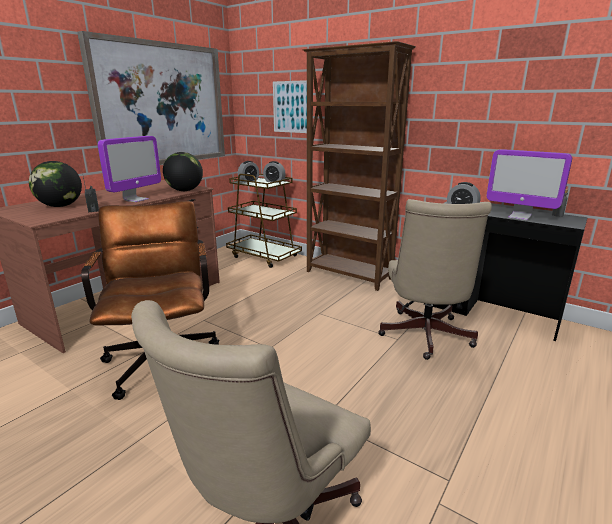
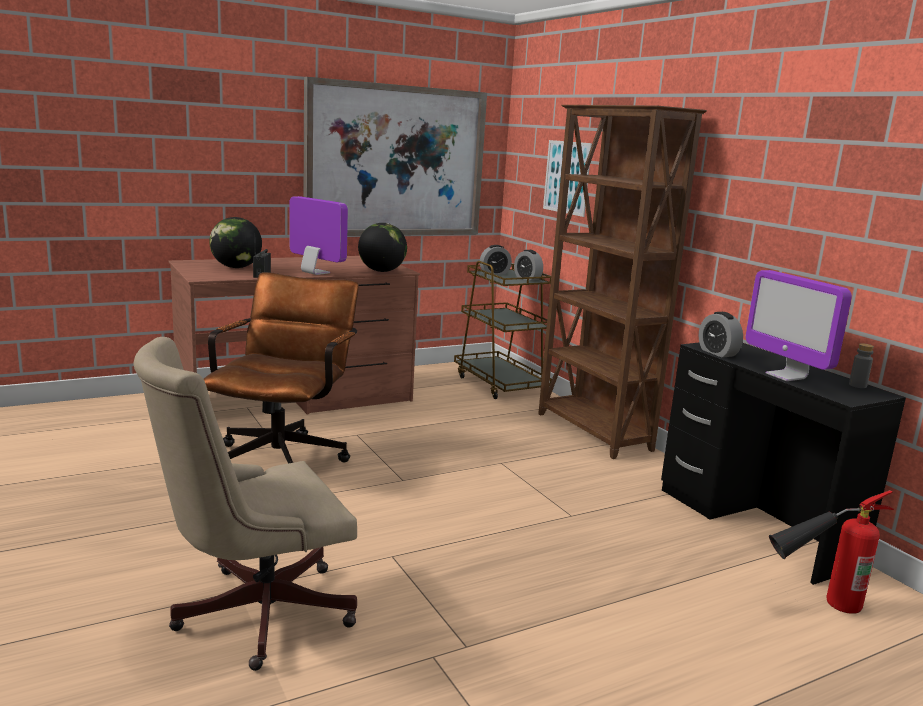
camera: 25 degrees right, 5 degrees down
monitor [98,136,161,202] -> monitor turned 105 degrees counterclockwise [289,196,348,275]
beige office chair [378,199,492,360] -> none
none -> fire extinguisher [769,490,894,614]

